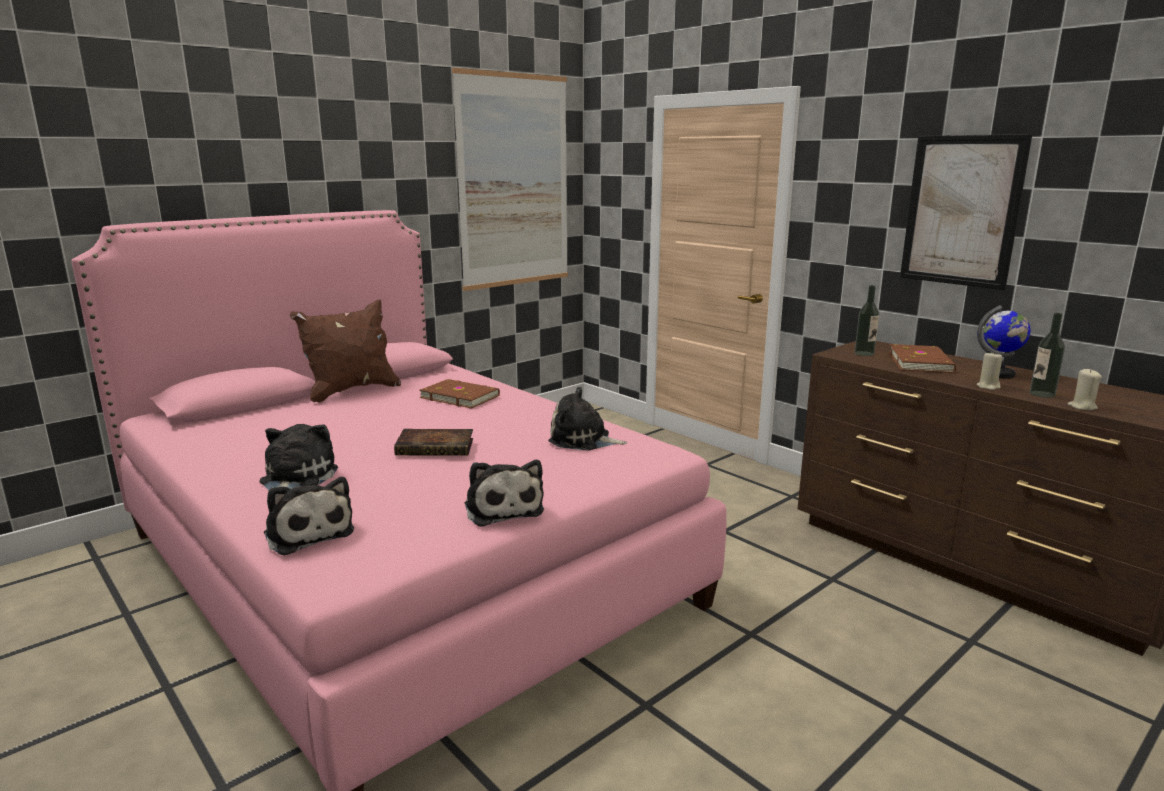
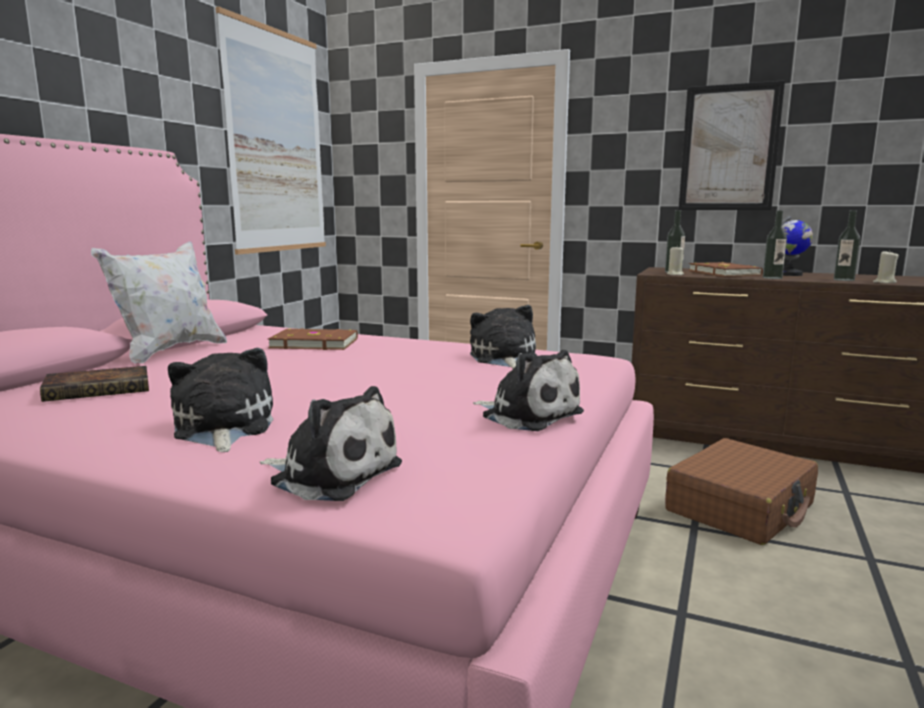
camera: 25 degrees left, 5 degrees down
brown pillow [290,300,401,403] -> white pillow [91,242,227,364]
book [394,429,473,456] -> book moved to [40,366,149,402]
plush toy [548,387,627,451] -> plush toy turned 90 degrees clockwise [470,305,537,369]
beige candle [977,351,1003,390] -> beige candle moved to [667,245,684,276]
none -> brown suitcase [665,438,818,545]
none -> bottle [763,210,787,279]

